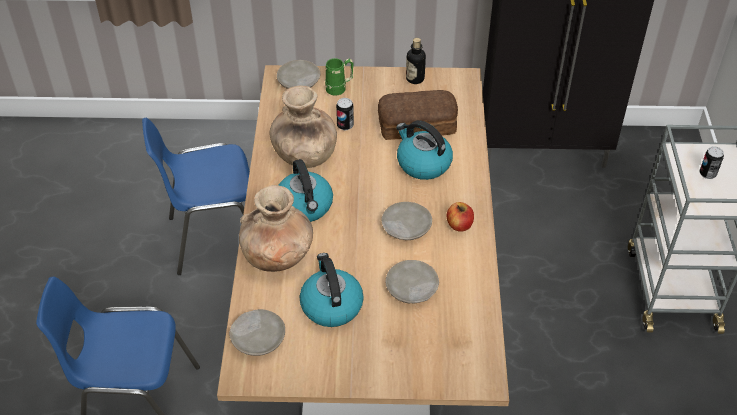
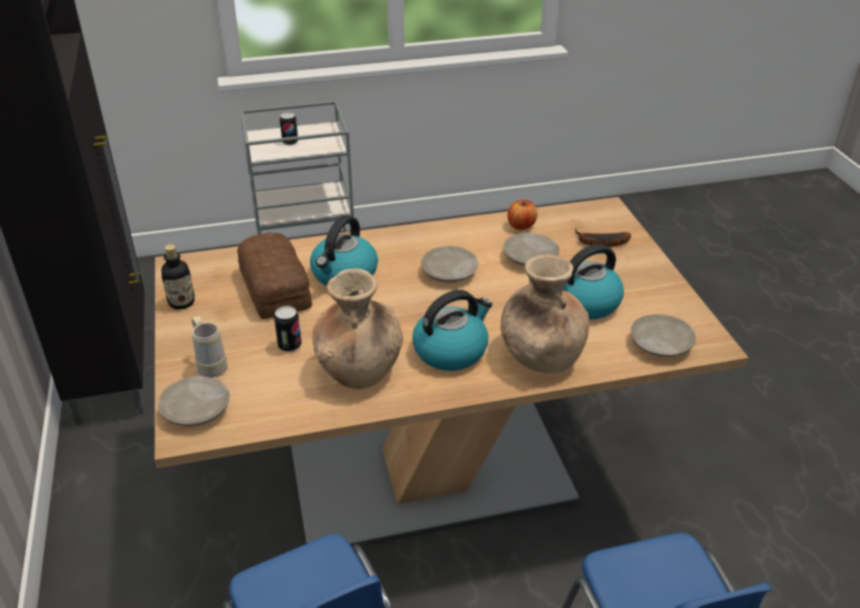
camera: 105 degrees left, 10 degrees down
green mug [325,58,354,96] -> beige mug [192,316,227,378]
apple [447,202,474,232] -> apple moved to [508,200,537,230]
none -> banana [575,229,631,247]

